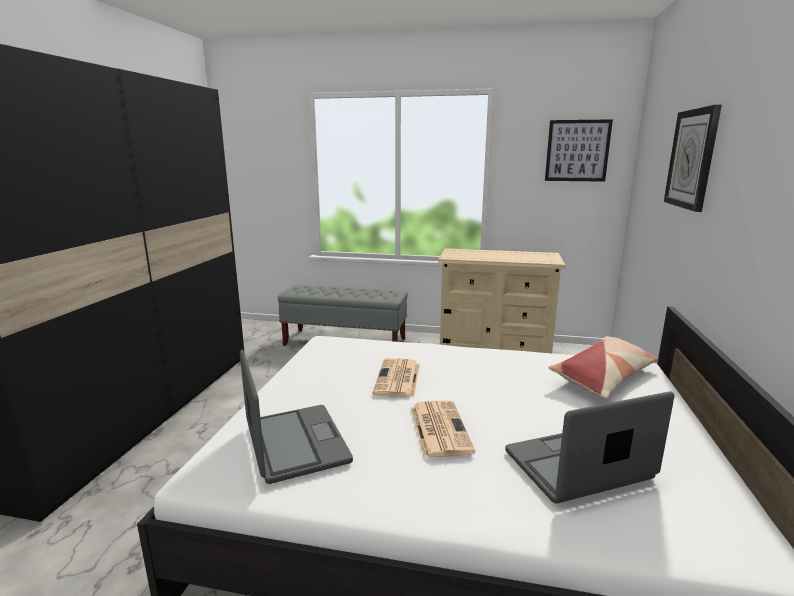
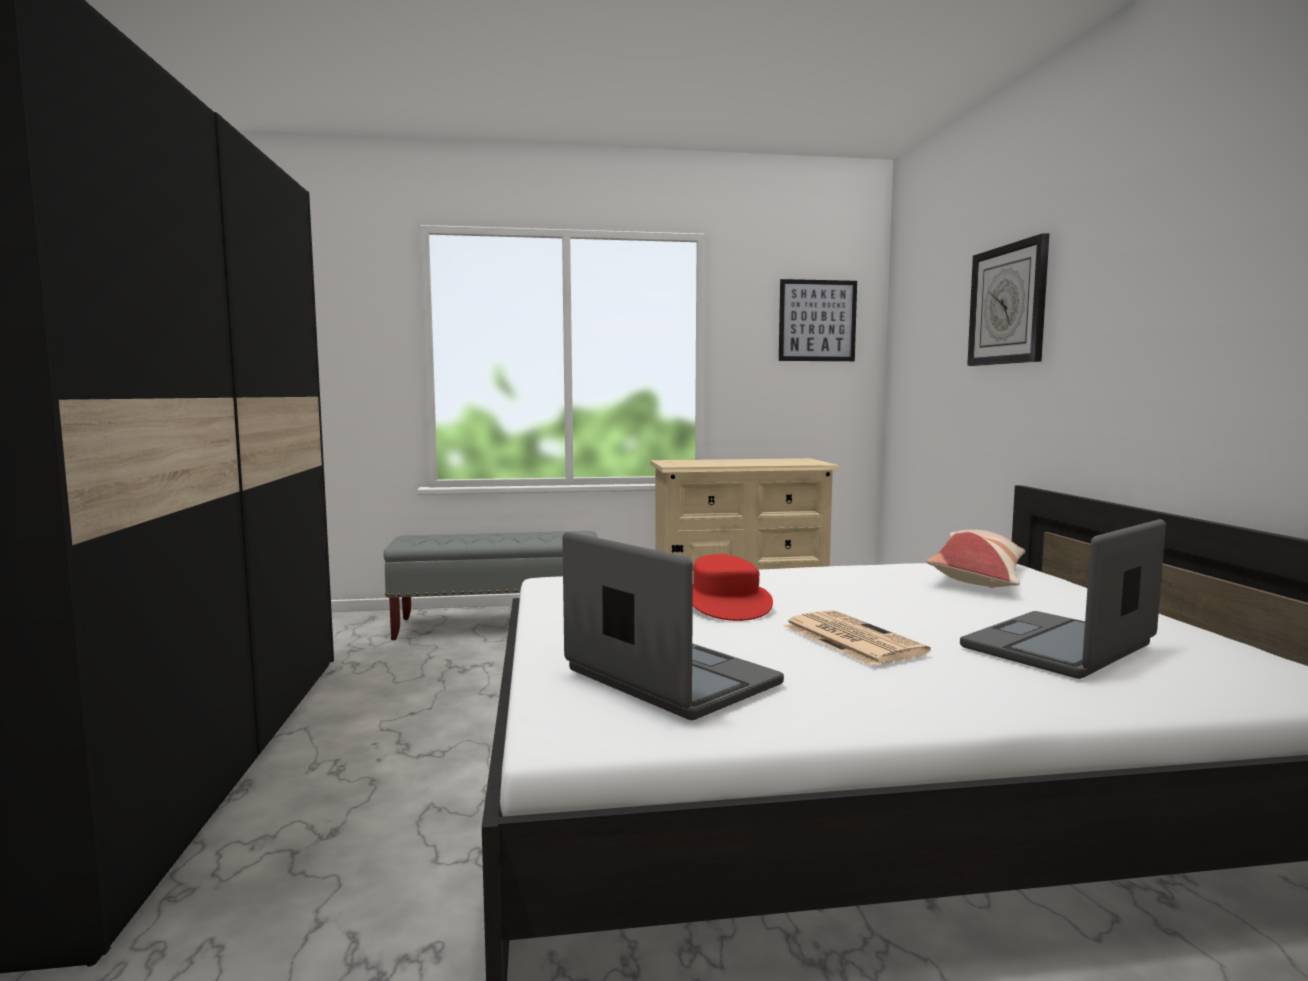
camera: 20 degrees left, 10 degrees down
newspaper [372,358,420,398] -> red hat [693,554,773,621]

